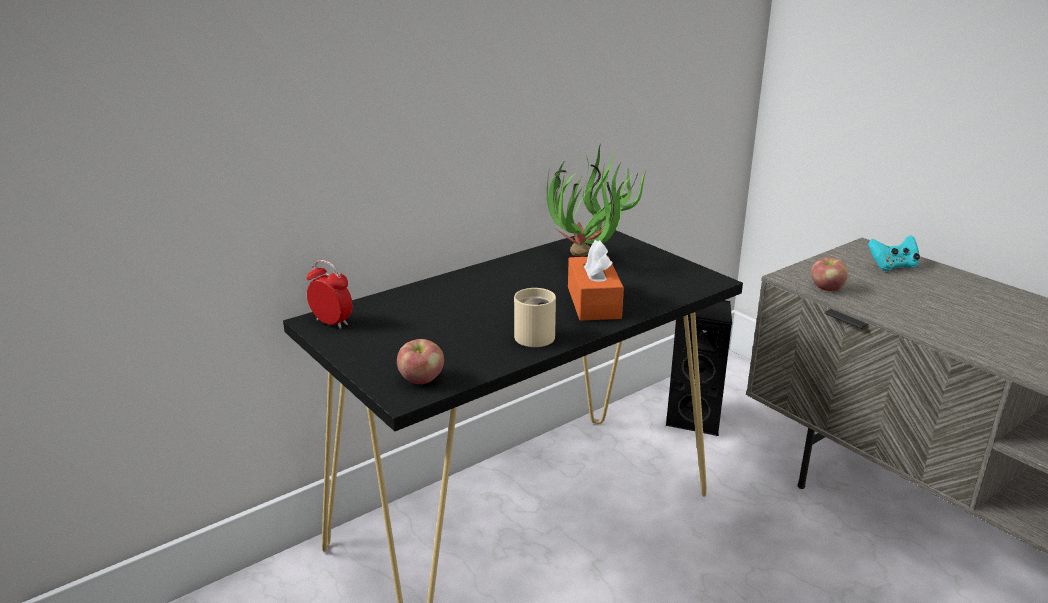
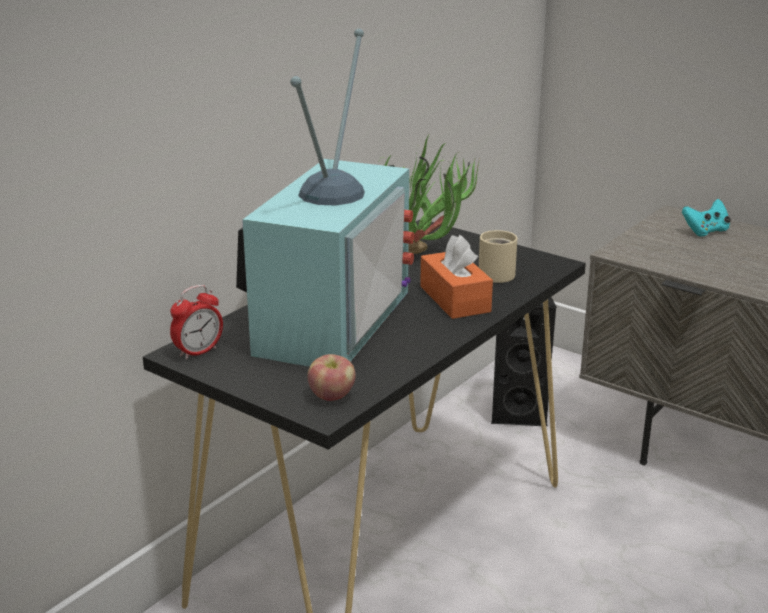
camera: 15 degrees left, 0 degrees up
alarm clock [307,260,352,329] -> alarm clock turned 120 degrees clockwise [170,285,223,360]
beige mug [514,288,556,347] -> beige mug moved to [479,230,517,283]
apple [811,258,848,291] -> none
none -> television [236,28,414,367]

